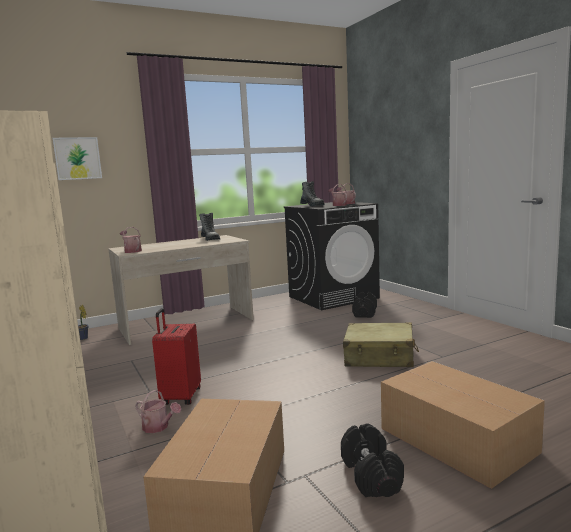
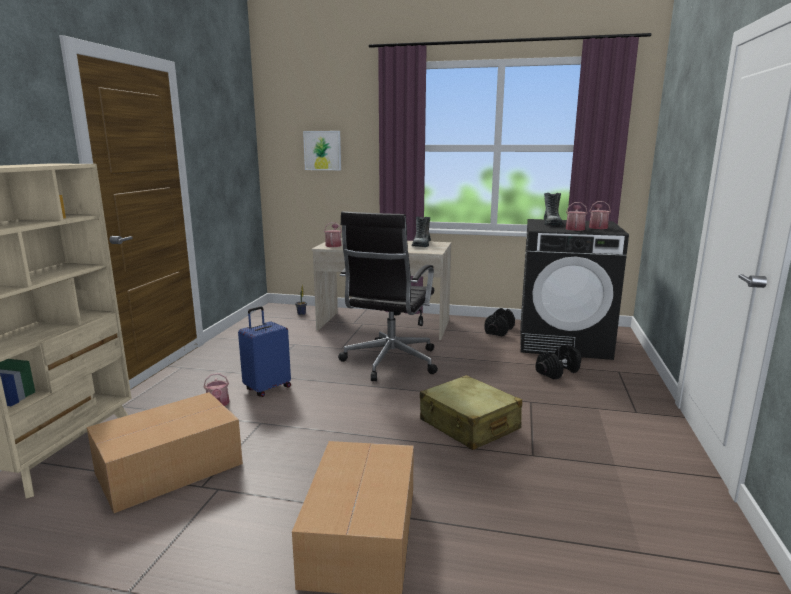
camera: 40 degrees right, 5 degrees up
red suitcase [152,308,201,405] -> blue suitcase [238,306,291,397]
black dumbbell [341,424,404,497] -> black dumbbell moved to [484,308,515,336]
none -> black office chair [338,211,438,381]

